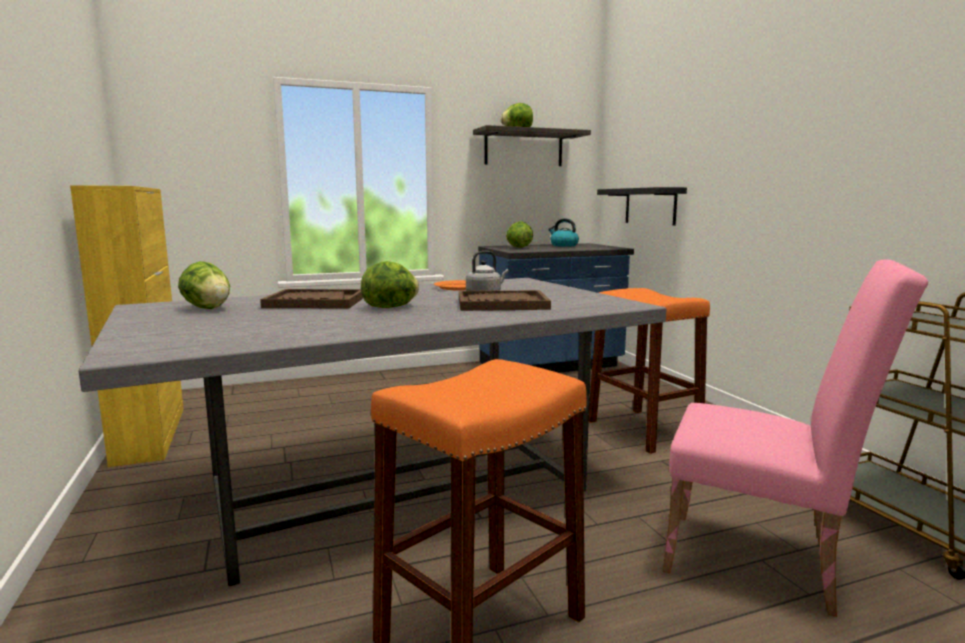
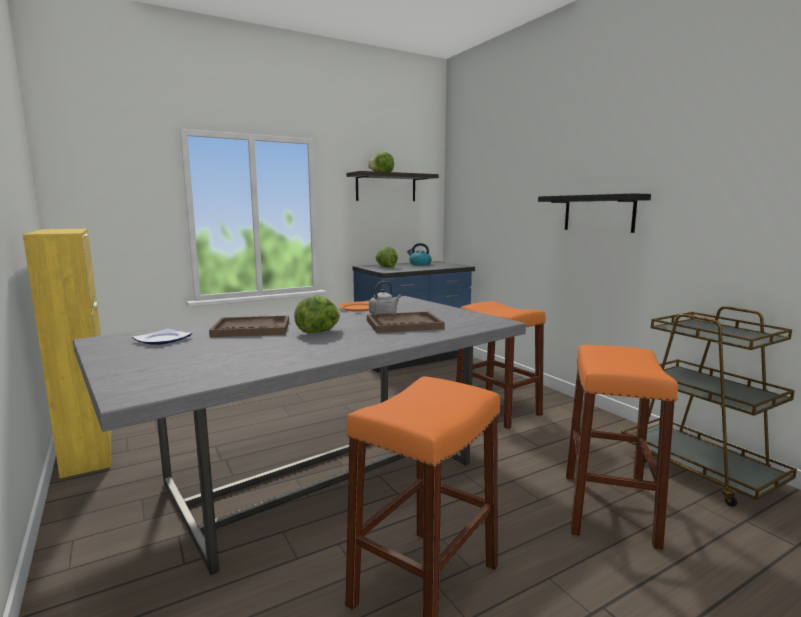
camera: 10 degrees left, 0 degrees up
lettuce [178,261,230,309] -> plate [132,328,192,345]
black shelf [597,187,687,226] -> black shelf moved to [538,193,651,233]
pink chair [663,259,928,617] -> orange stool [566,345,678,550]

